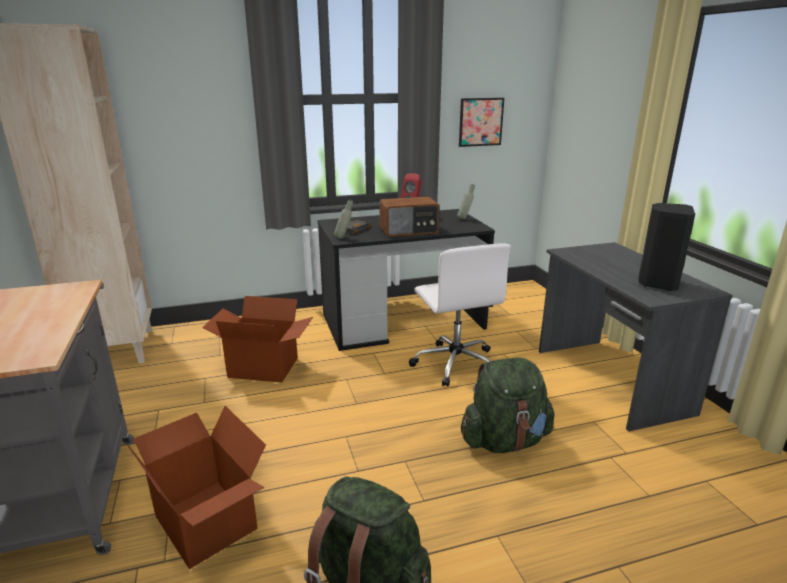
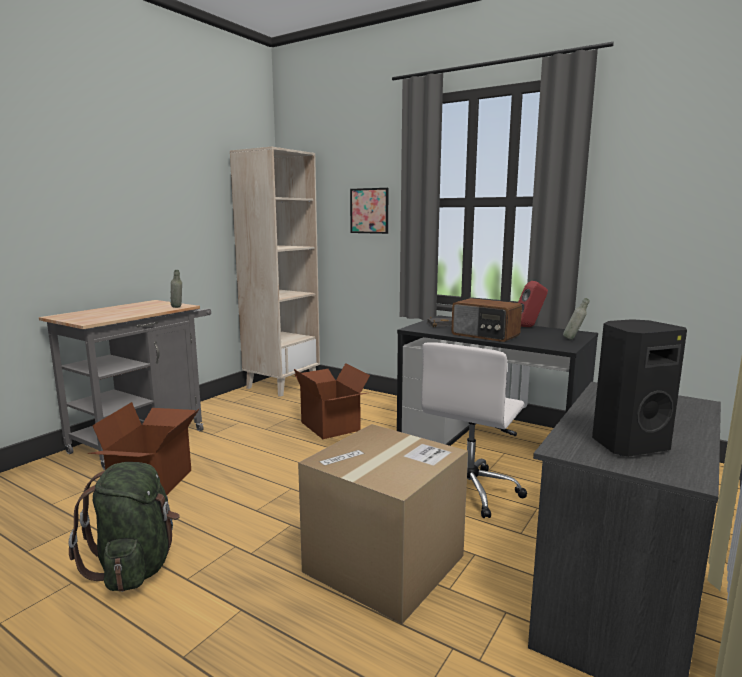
camera: 50 degrees right, 10 degrees down
grey bottle [334,200,353,239] -> grey bottle moved to [171,270,182,308]
picture [459,98,504,147] -> picture moved to [350,188,388,234]
green backpack [461,358,554,453] -> cardboard box [298,424,468,624]

